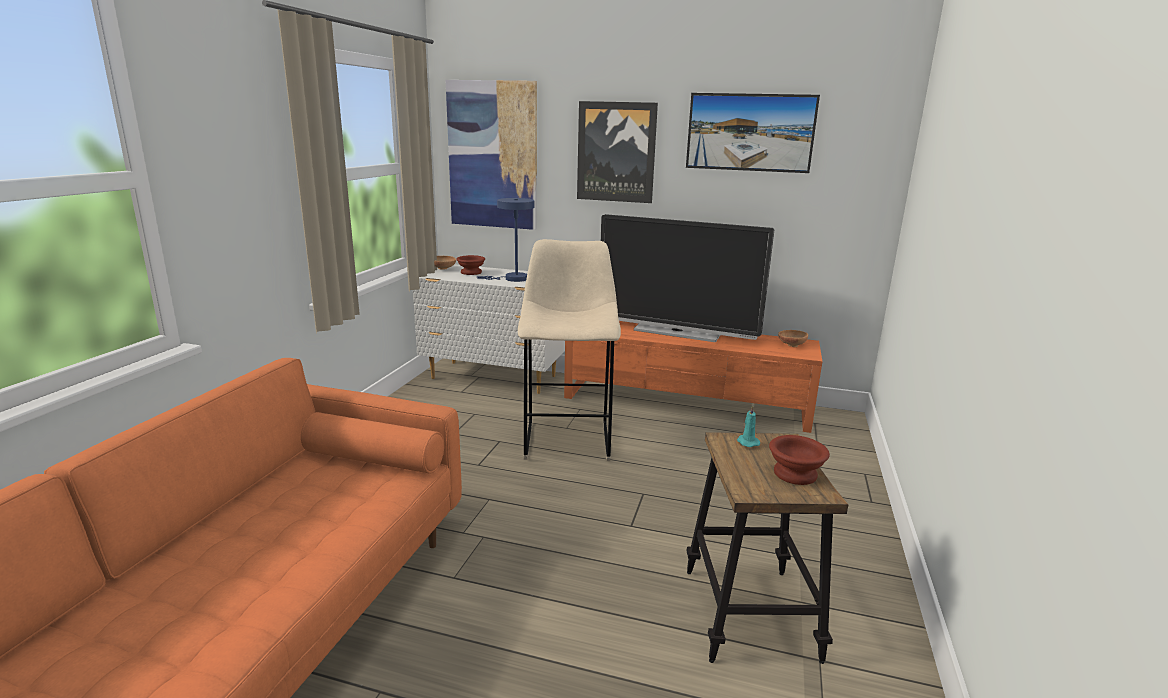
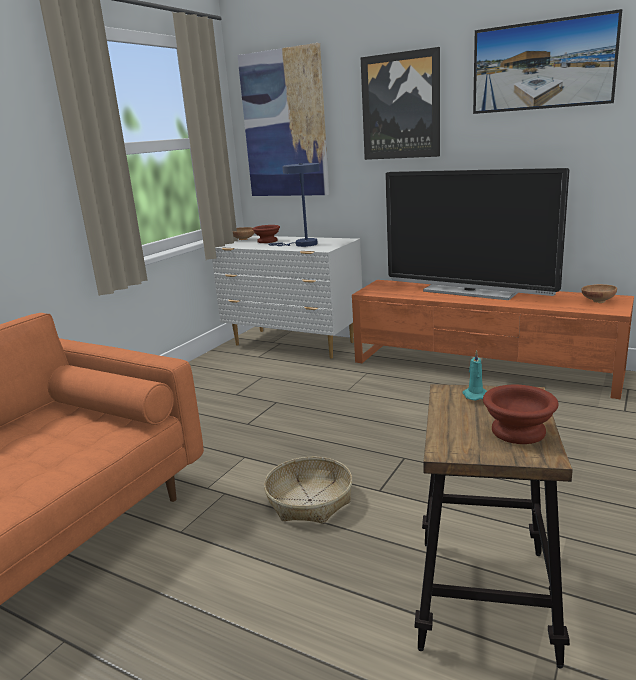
camera: 15 degrees right, 0 degrees up
beige stool [518,239,621,461] -> none
none -> basket [264,457,353,523]

